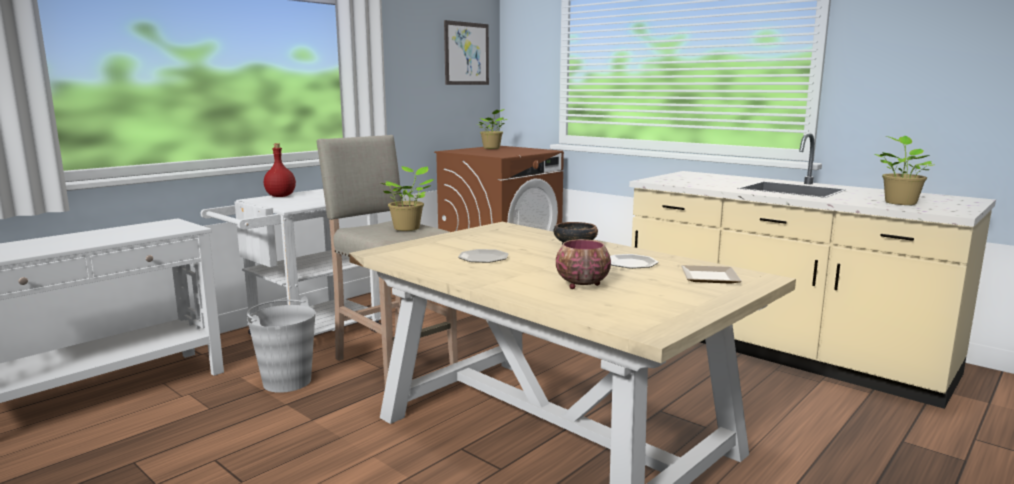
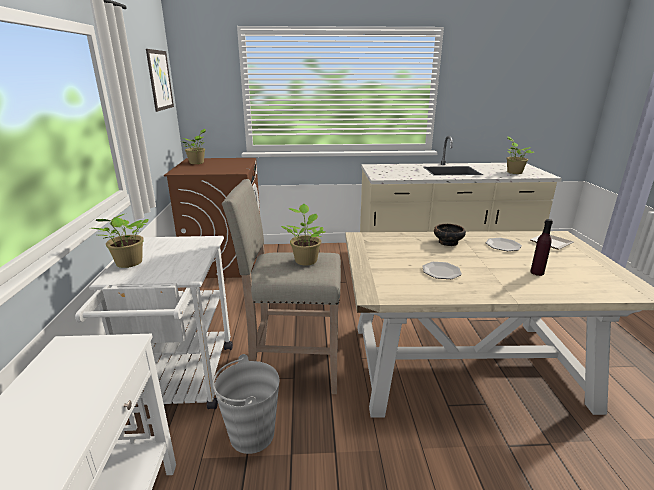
camera: 45 degrees left, 10 degrees up
red bottle [264,144,296,197] -> potted plant [91,213,149,268]
bowl [556,239,611,289] -> purple bottle [530,219,553,276]

